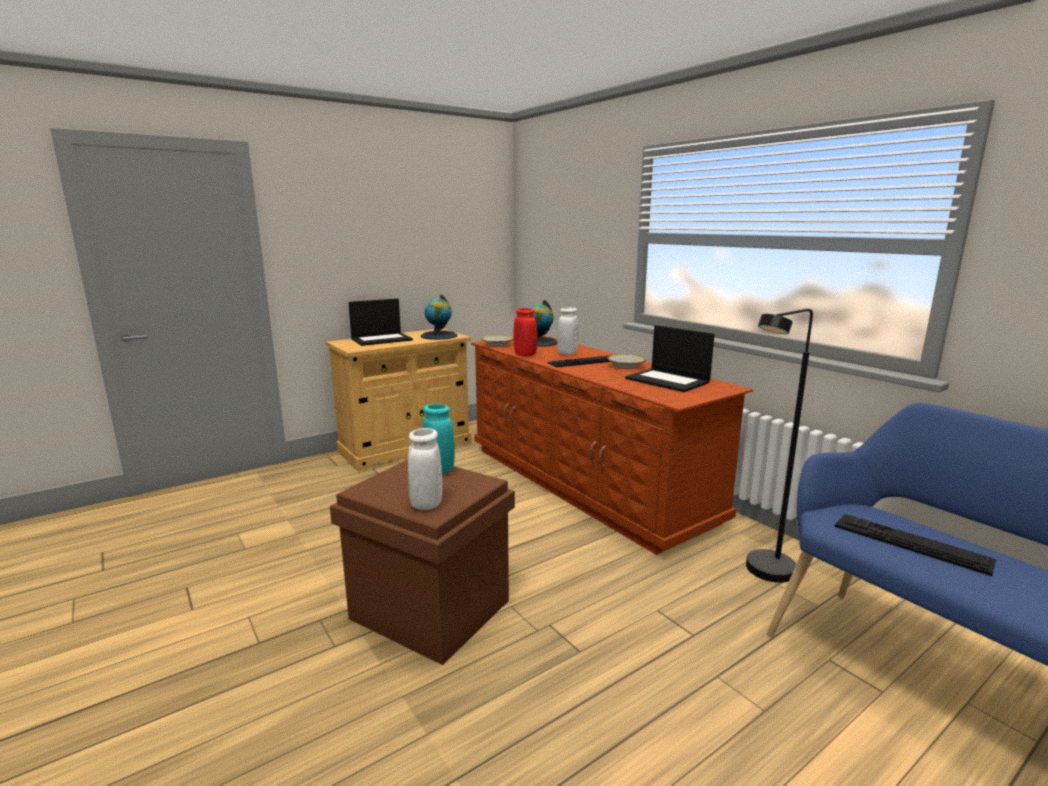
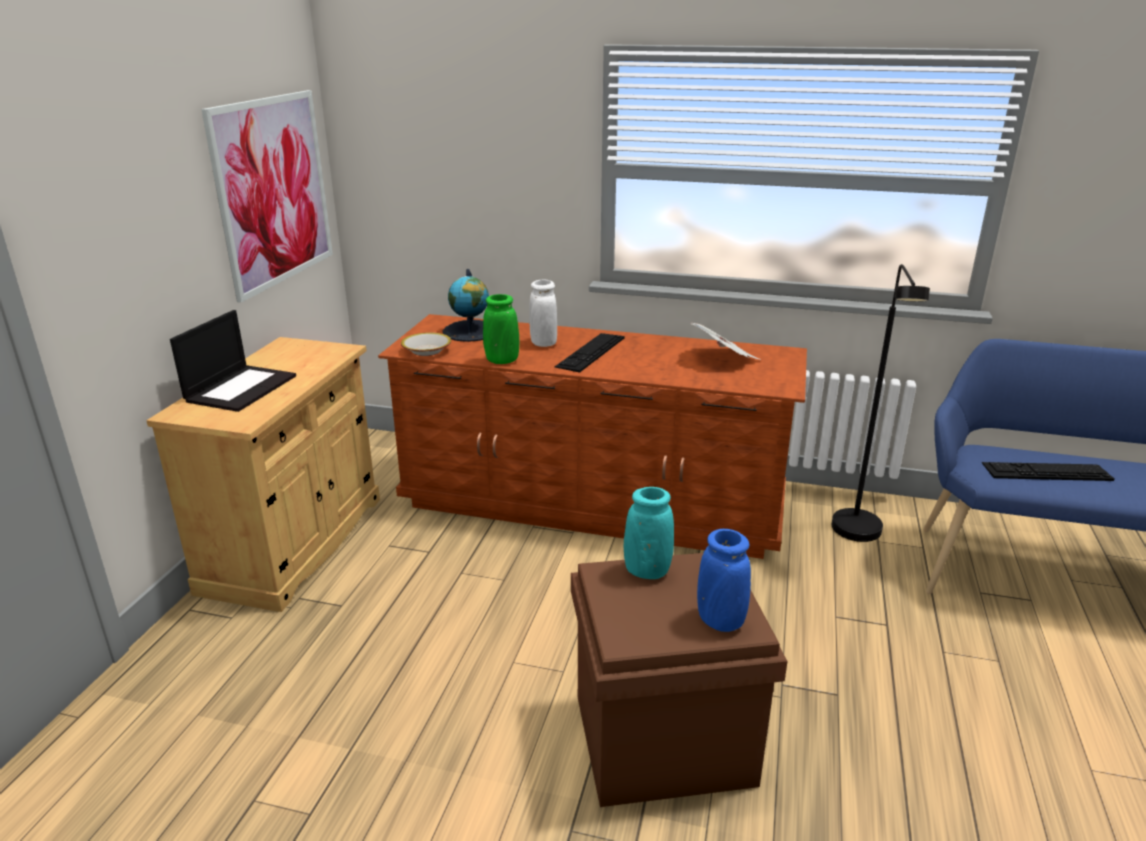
camera: 40 degrees left, 10 degrees up
white vase [408,428,442,510] -> blue vase [697,529,751,632]
globe [421,294,458,340] -> none
red vase [513,308,537,356] -> green vase [483,294,519,364]
bowl [607,354,646,369] -> none
laptop [625,325,714,392] -> newspaper [692,323,759,359]
none -> picture [201,90,333,303]

